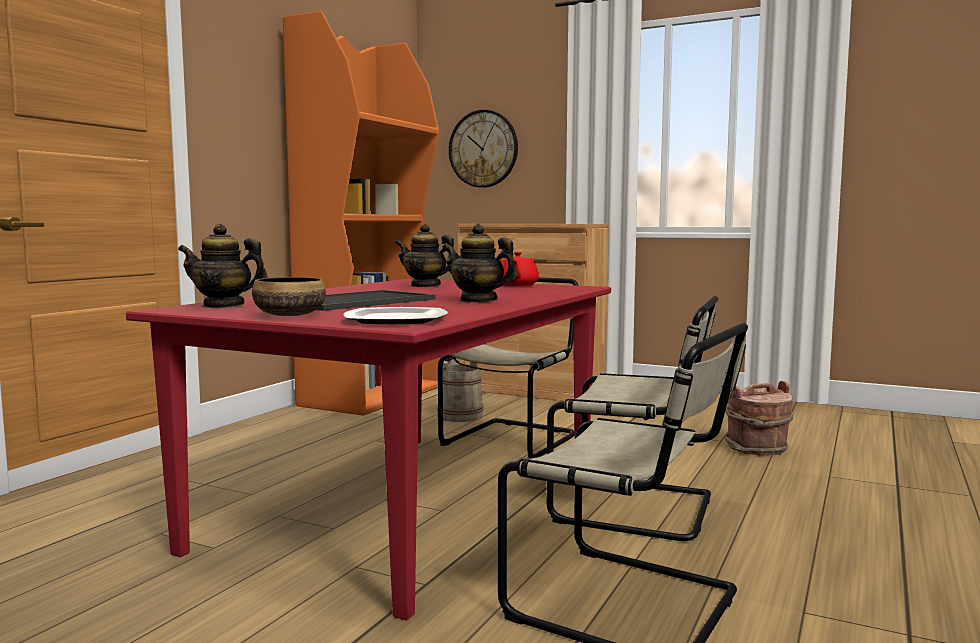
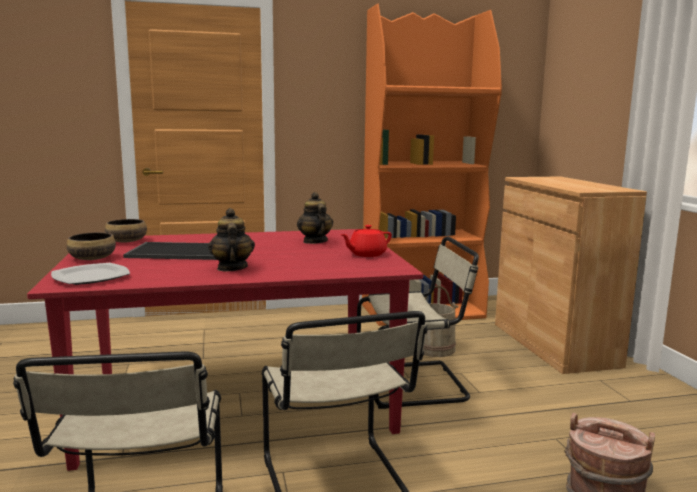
camera: 50 degrees right, 5 degrees up
teapot [178,224,267,308] -> bowl [105,219,147,242]
wall clock [449,110,518,188] -> none

